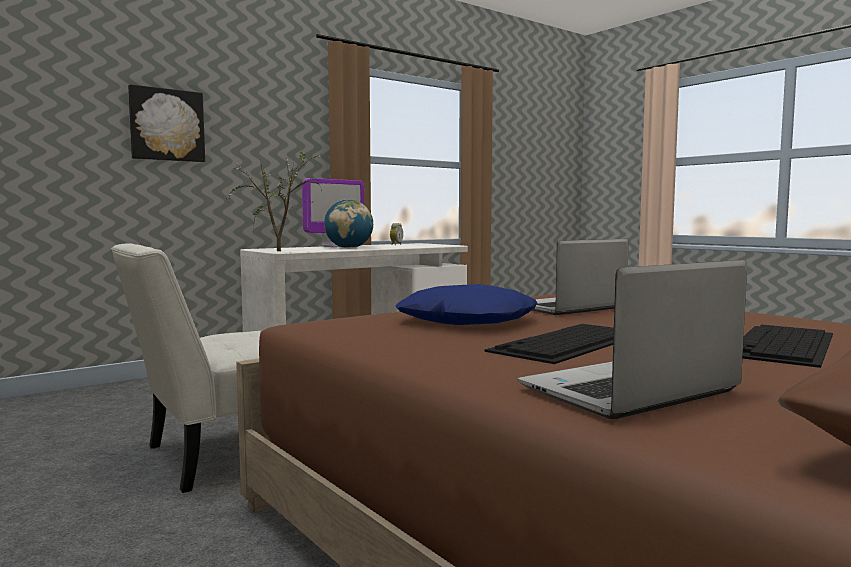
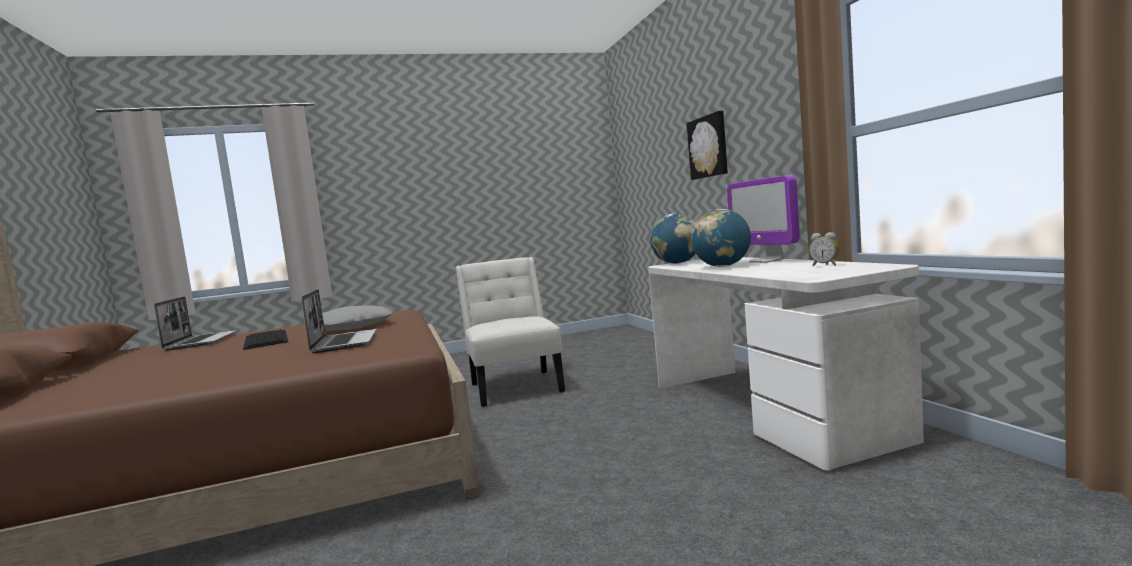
camera: 110 degrees right, 0 degrees up
potted plant [227,152,322,251] -> globe [650,213,696,264]
blue pillow [396,284,537,325] -> grey pillow [322,305,392,331]
keyboard [742,325,833,368] -> none

